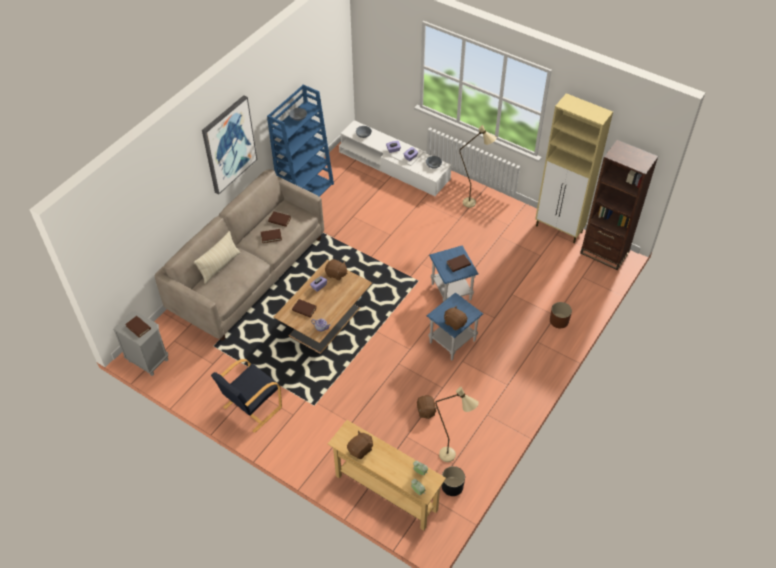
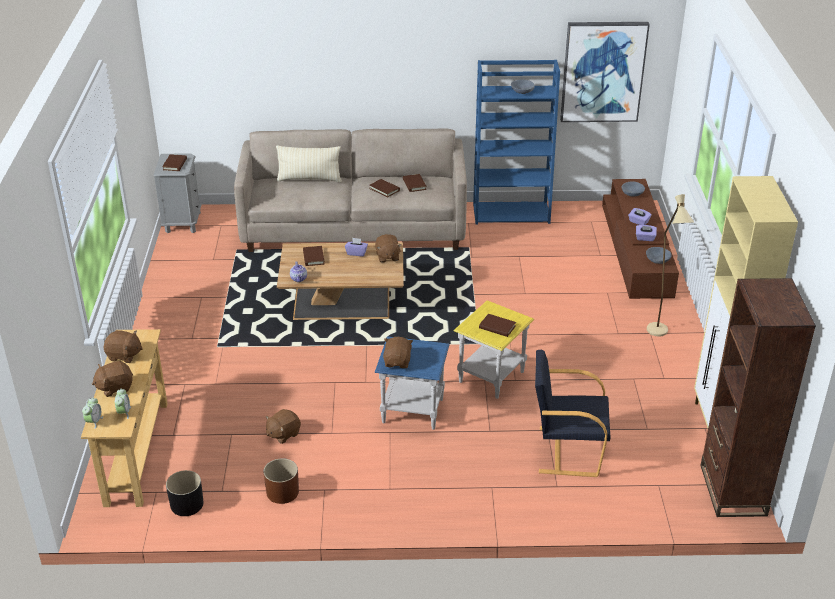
camera: 55 degrees right, 15 degrees down
picture [202,95,257,194] -> picture moved to [560,22,650,122]
black armchair [211,359,282,433] -> black armchair moved to [535,349,610,477]
white tv stand [339,121,452,196] -> brown tv stand [602,179,679,299]
blue side table [429,245,479,302] -> yellow side table [454,300,534,399]
beige floor lamp [435,387,479,462] -> none
brown planter [550,302,572,328] -> brown planter moved to [264,458,299,504]
none -> brown plush toy [92,361,133,397]

